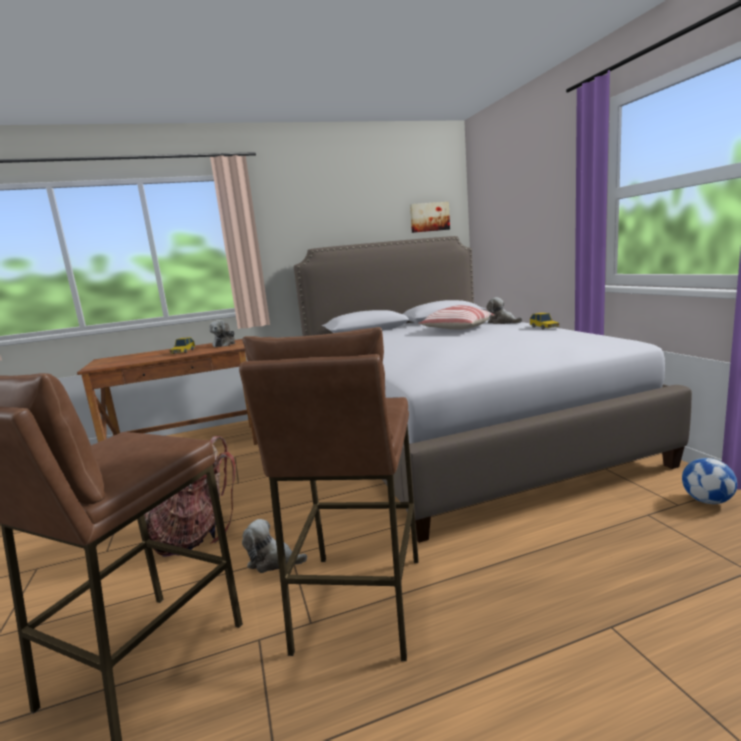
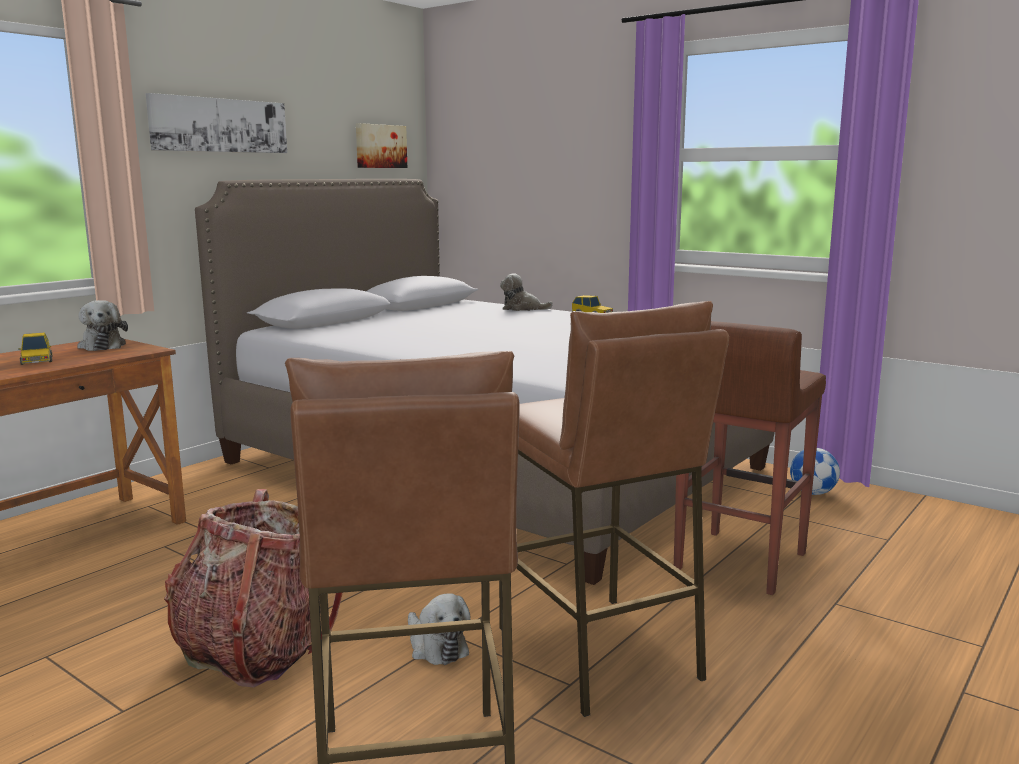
camera: 35 degrees left, 0 degrees up
plush toy [242,519,307,573] -> plush toy turned 105 degrees counterclockwise [408,593,471,665]
pillow [419,305,494,330] -> none
none -> picture [146,93,287,153]
none -> brown stool [674,321,826,595]

